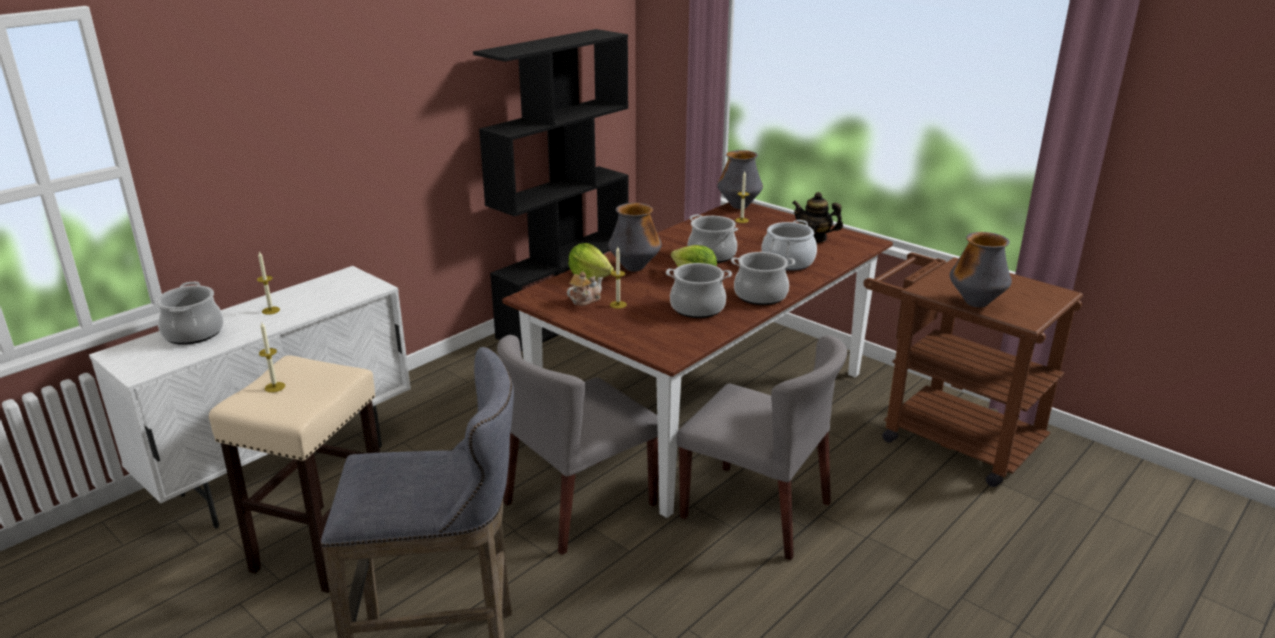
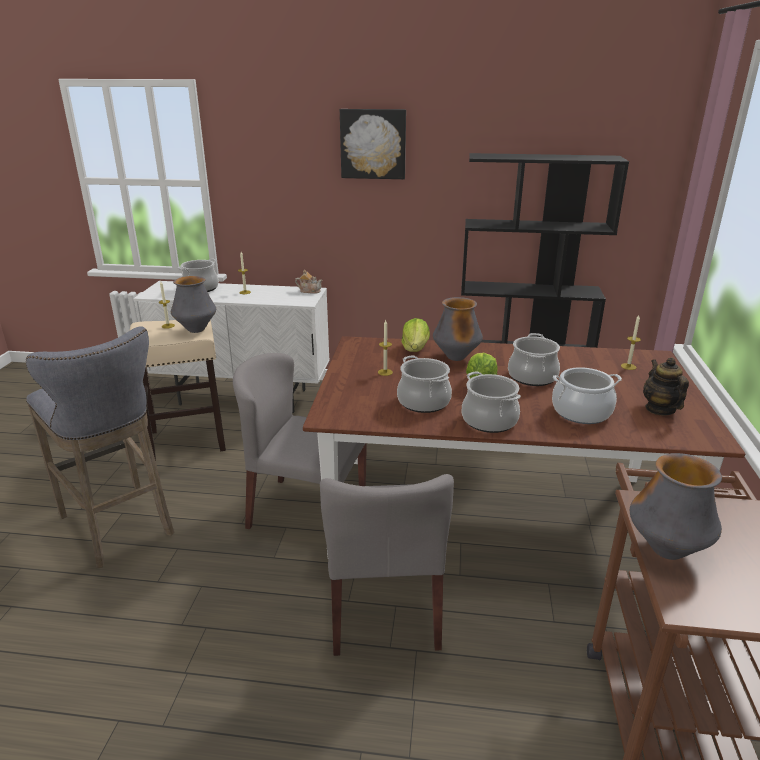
camera: 55 degrees right, 0 degrees up
teapot [567,272,603,306] -> teapot moved to [295,270,322,294]
vase [717,150,763,209] -> vase moved to [171,276,216,333]
none -> picture [340,109,406,179]

